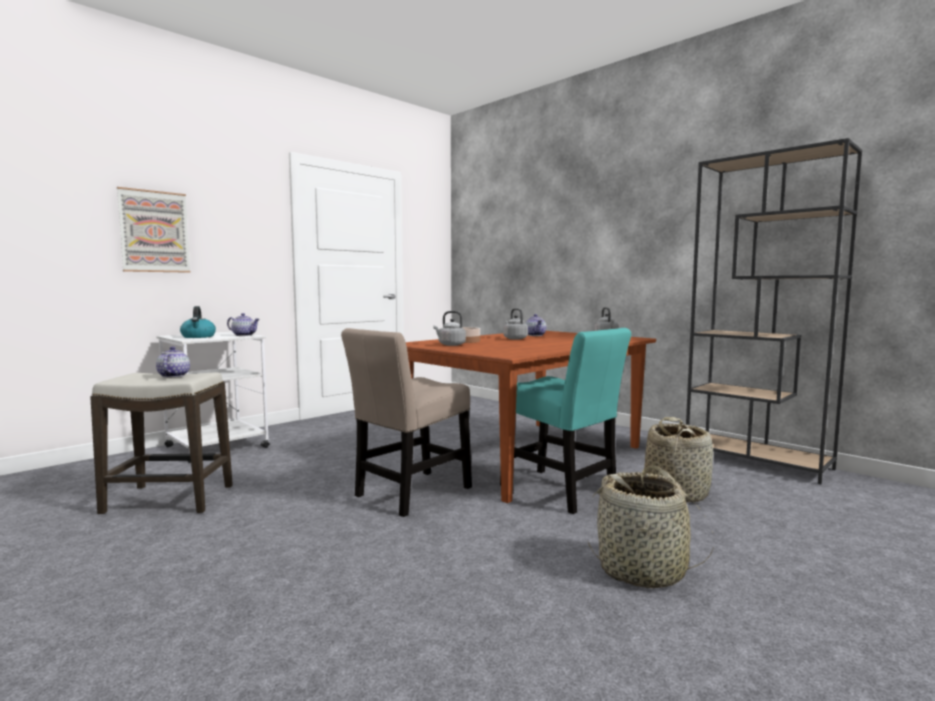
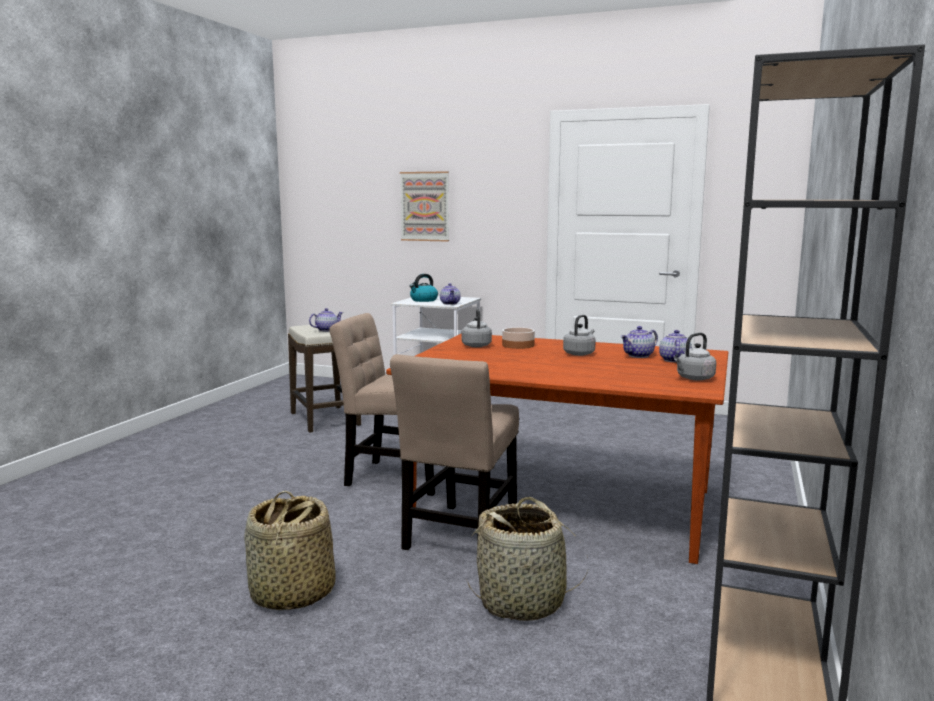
camera: 65 degrees right, 5 degrees up
turquoise chair [500,328,631,514] -> beige chair [390,354,519,550]
none -> teapot [659,330,692,363]

